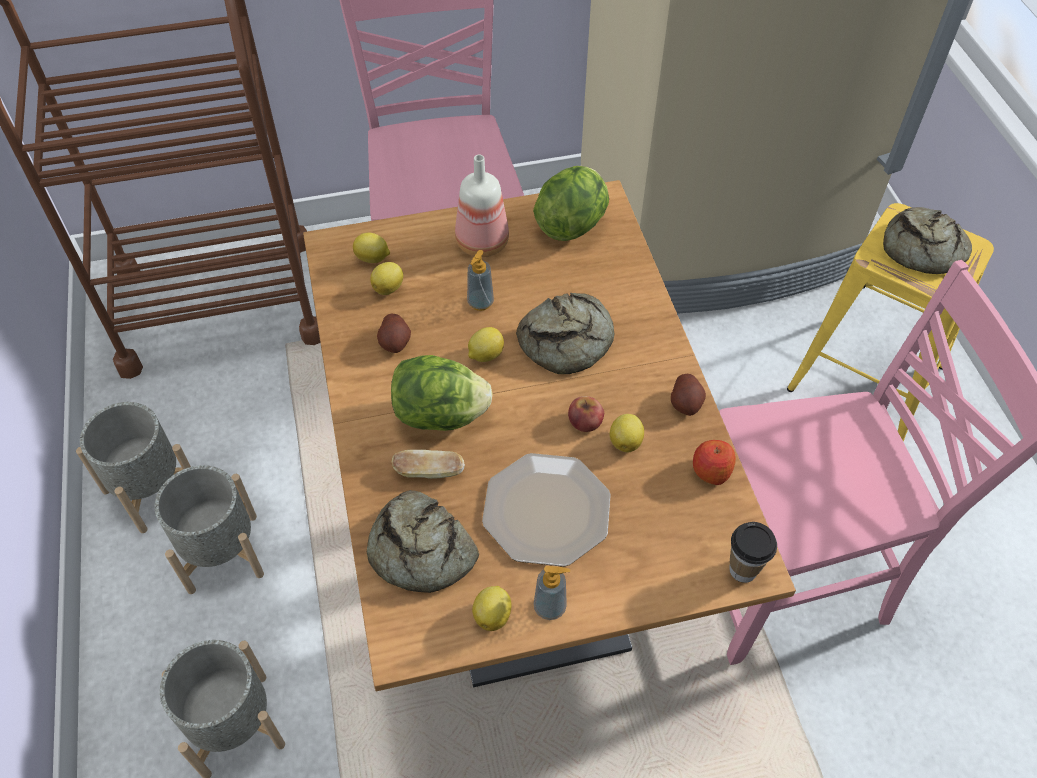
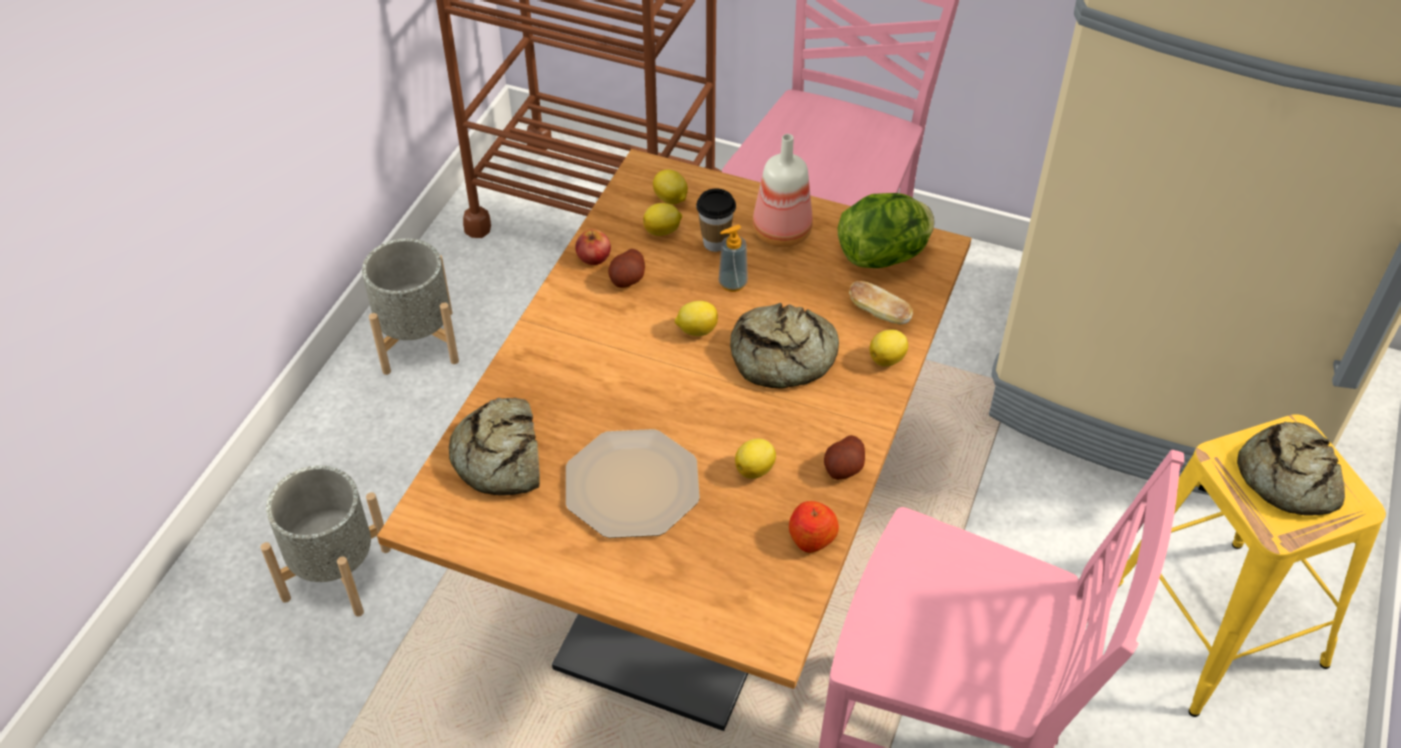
camera: 35 degrees right, 5 degrees down
grey planter [155,465,264,594] -> none
lettuce [391,355,493,431] -> none
bread [392,450,465,479] -> bread moved to [849,281,913,325]
lemon [472,586,512,631] -> lemon moved to [870,330,908,367]
soap dispenser [534,566,570,620] -> none
apple [568,396,604,432] -> apple moved to [575,229,611,265]
cup [729,522,777,583] -> cup moved to [696,189,736,252]

